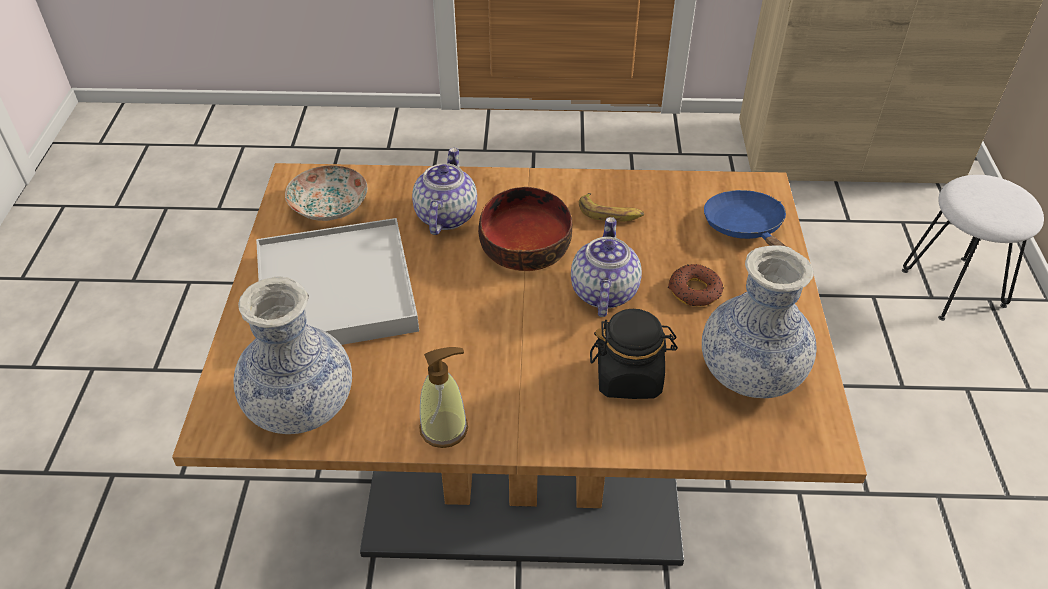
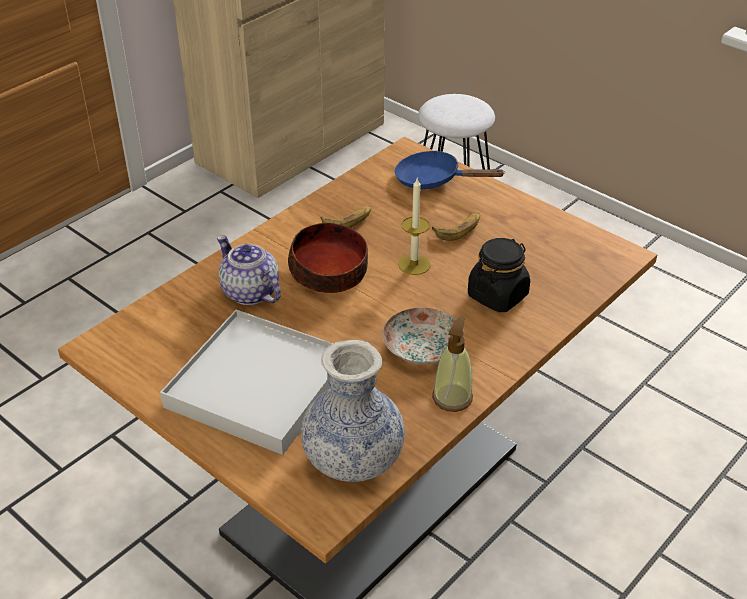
camera: 50 degrees left, 5 degrees down
plate [285,165,368,221] -> plate moved to [382,308,464,365]
teapot [571,217,642,317] -> candle [398,178,431,275]
donut [668,264,724,306] -> banana [432,213,480,241]
vase [702,245,817,398] -> none

